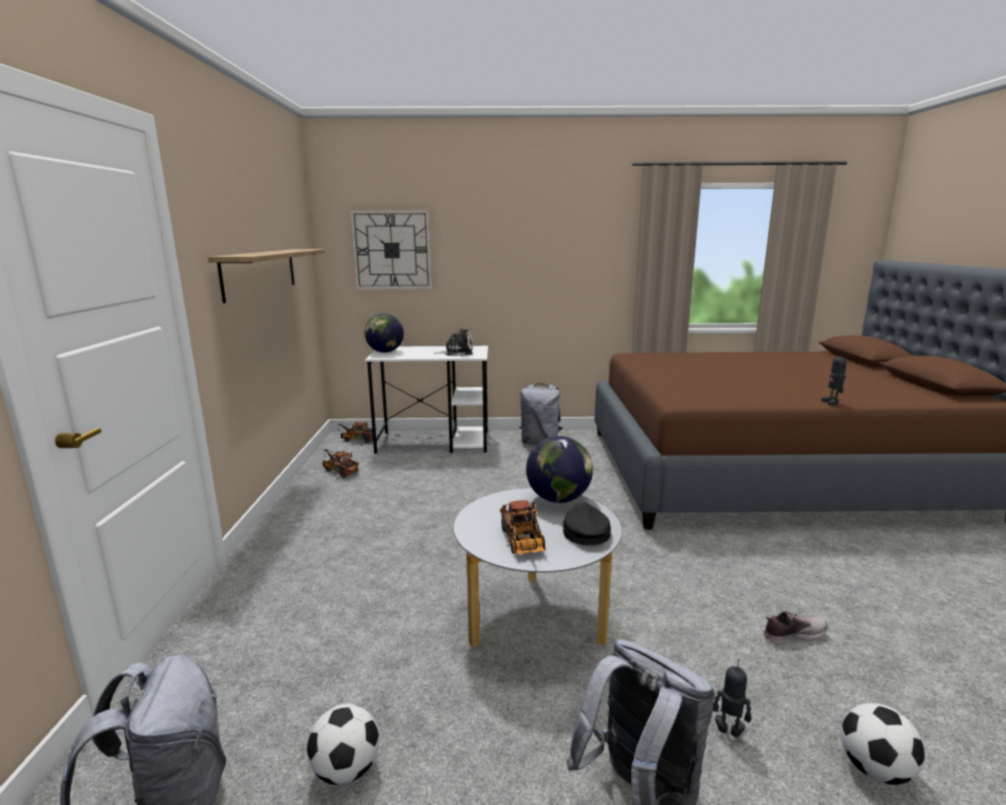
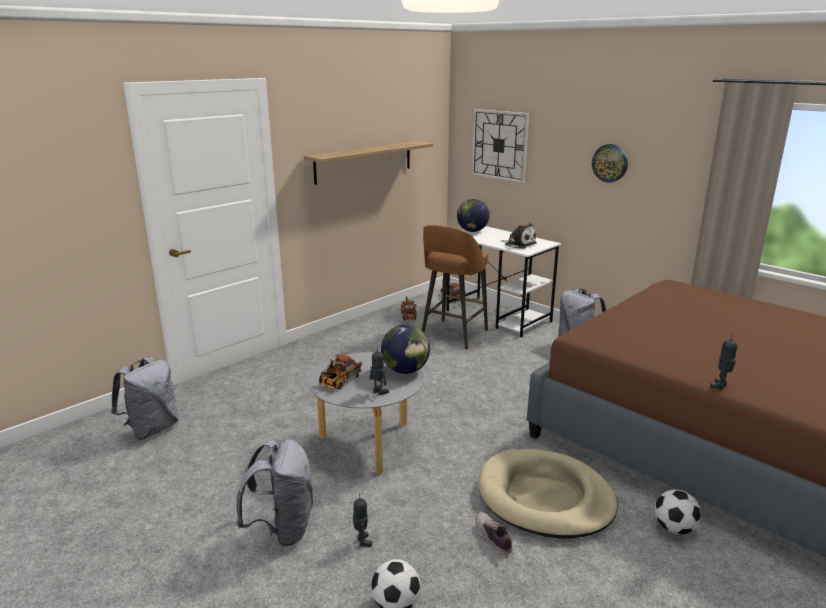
camera: 45 degrees right, 5 degrees up
football [307,704,380,785] -> football moved to [655,489,701,534]
black cap [562,502,611,545] -> toy robot [370,346,389,395]
shoe [764,611,828,645] -> shoe turned 150 degrees counterclockwise [476,512,512,555]
none -> brown stool [422,225,488,349]
none -> beige dog bed [479,449,618,539]
none -> wall clock [592,144,628,183]

